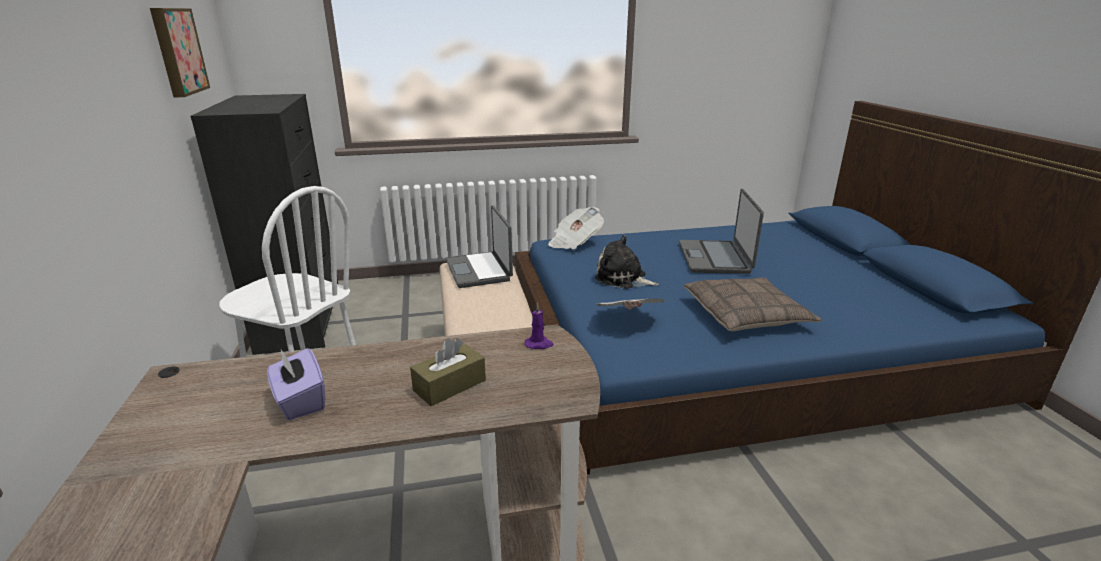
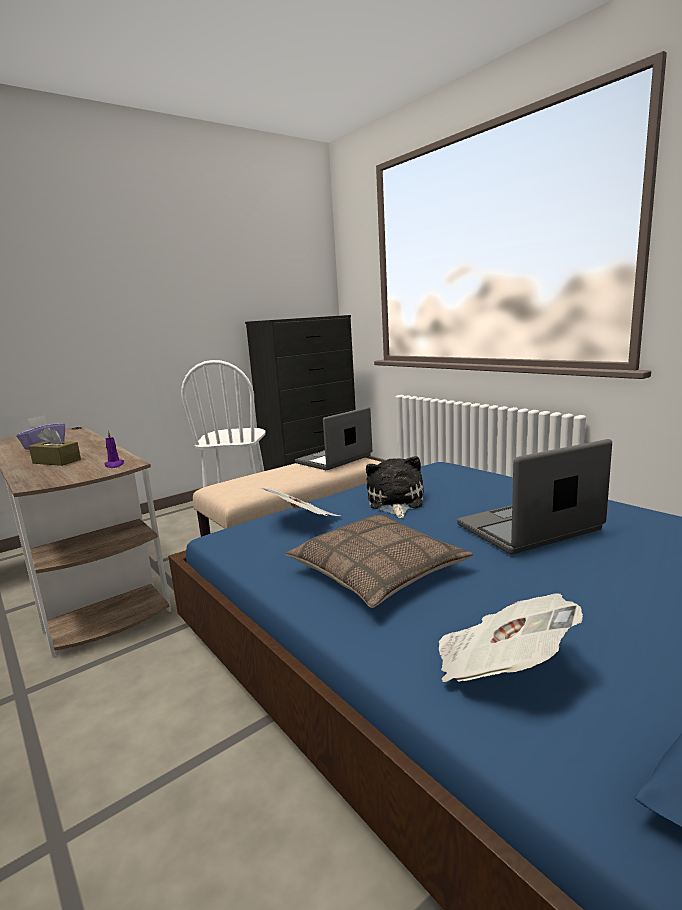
camera: 65 degrees right, 10 degrees down
picture [150,8,210,98] -> none
newspaper [548,207,604,250] -> newspaper moved to [439,593,583,682]

